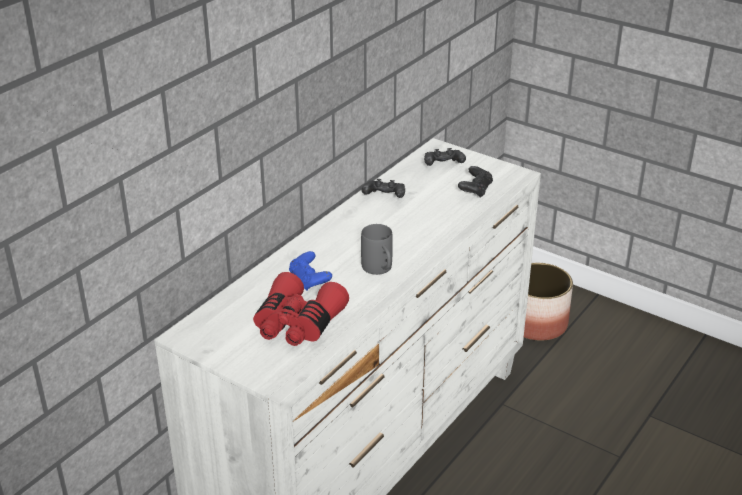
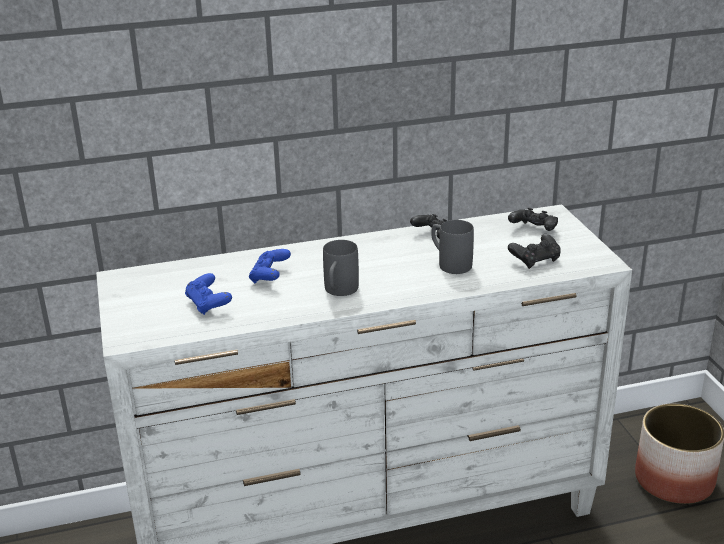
camera: 40 degrees right, 5 degrees down
red binoculars [253,272,349,346] -> blue game controller [185,273,232,315]
none -> grey mug [431,220,474,274]

